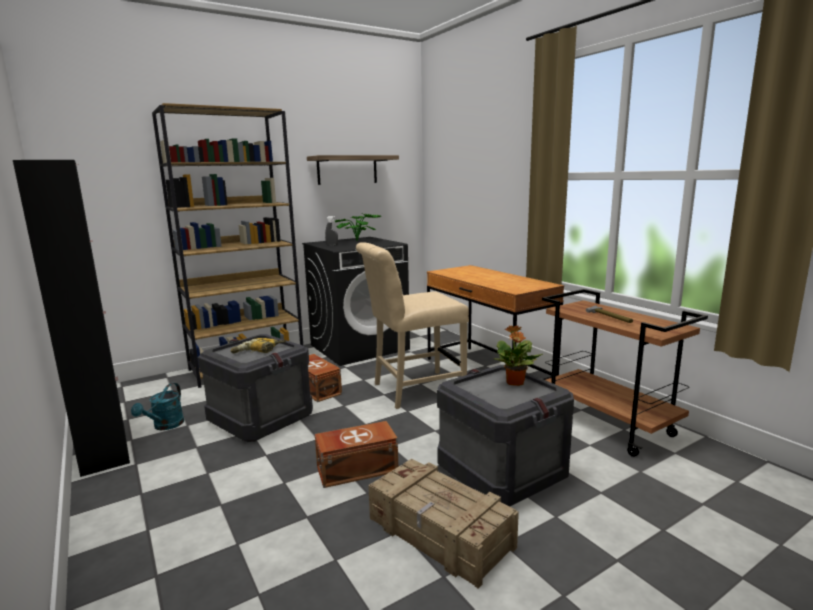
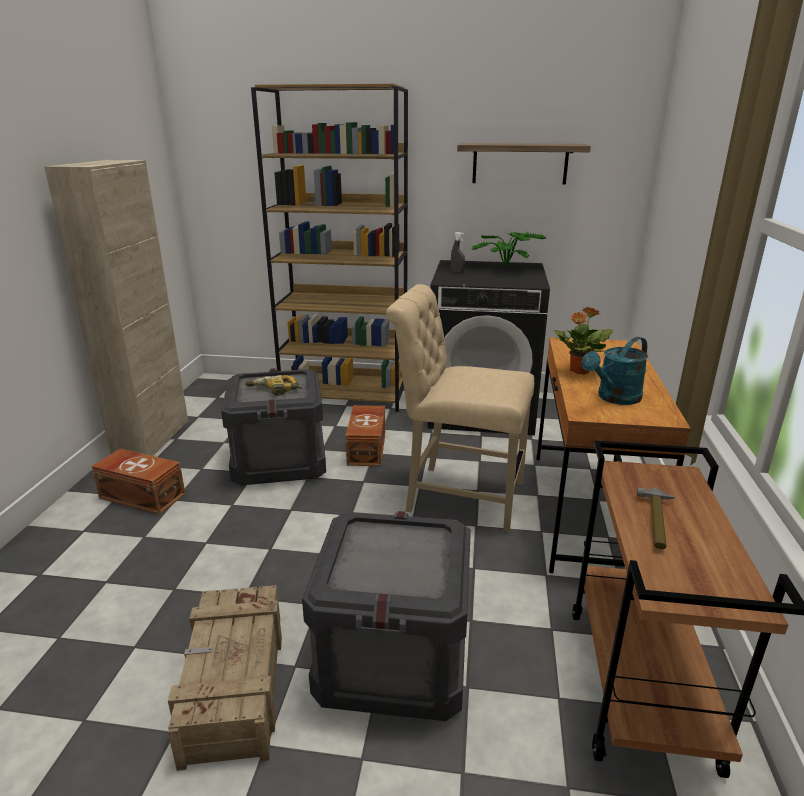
camera: 40 degrees right, 10 degrees up
black cabinet [13,160,130,477] -> beige cabinet [44,160,188,456]
turquoise watering can [131,383,184,430] -> turquoise watering can moved to [582,337,648,405]
brown storage box [315,421,398,488] -> brown storage box moved to [91,449,185,515]
potted plant [494,325,543,386] -> potted plant moved to [554,306,613,374]

